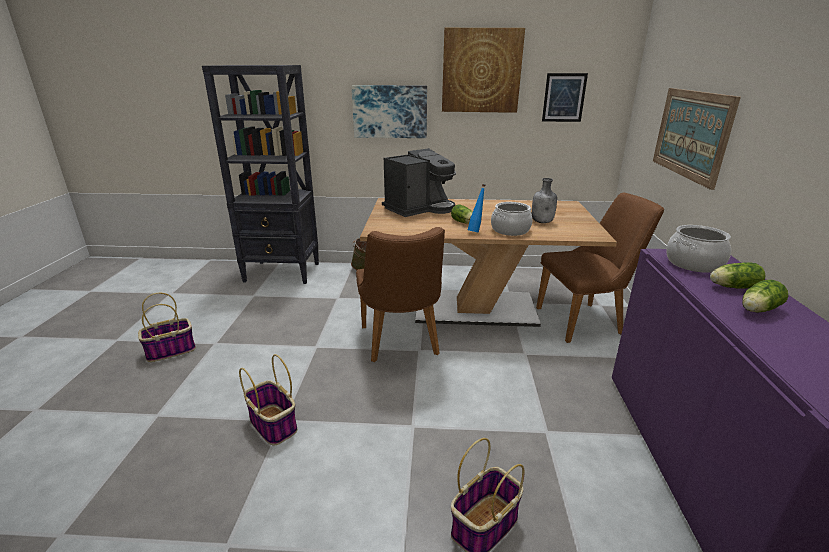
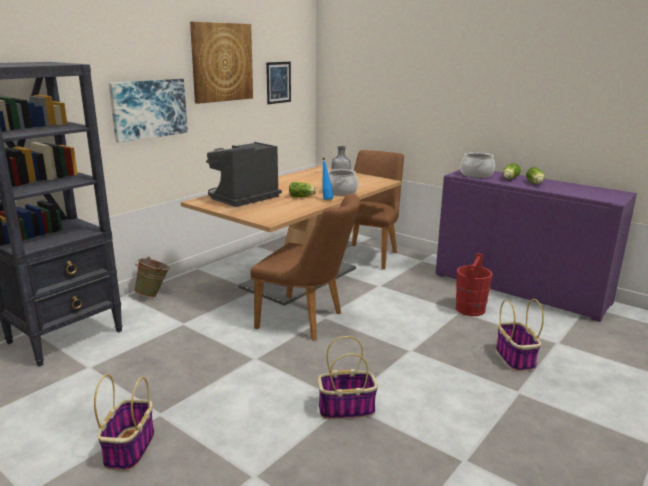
camera: 55 degrees left, 5 degrees down
coffee machine [382,148,456,217] -> coffee machine turned 135 degrees counterclockwise [206,142,282,207]
picture [653,88,741,190] -> none
none -> red bucket [456,253,493,316]

